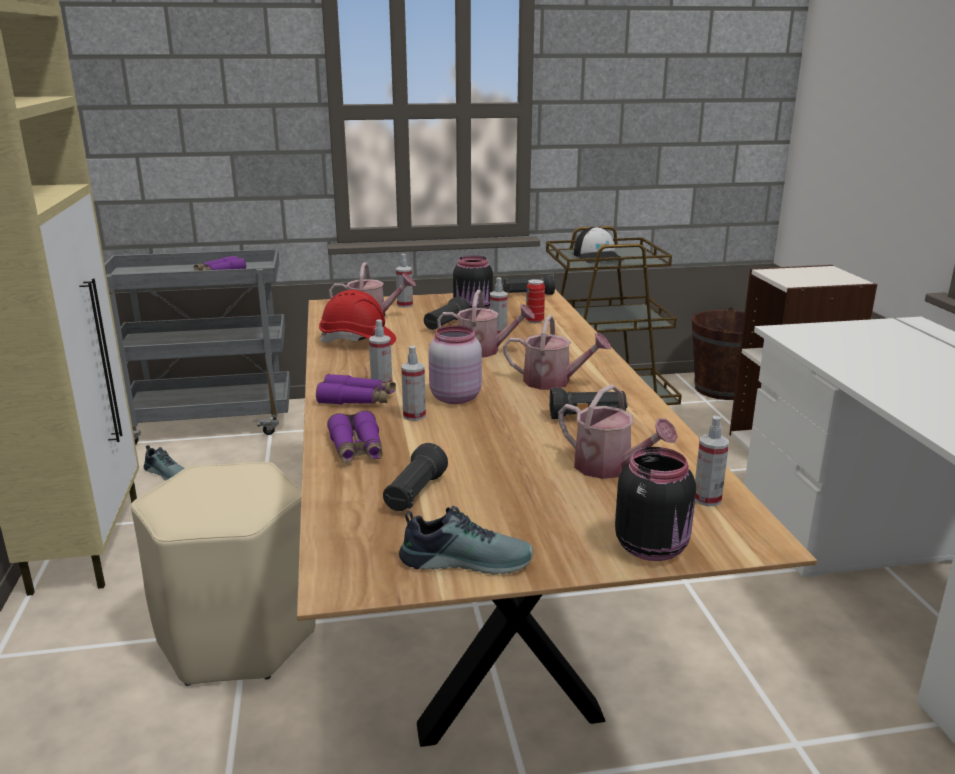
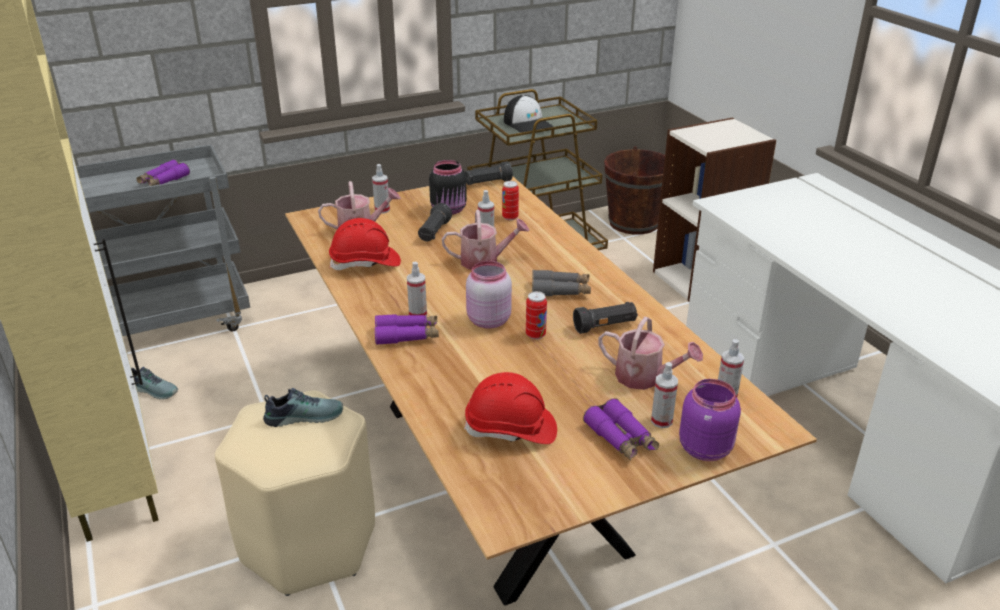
camera: 15 degrees left, 10 degrees up
purple binoculars [327,410,383,463] -> purple binoculars moved to [583,398,659,460]
black flashlight [383,443,448,511] -> red hard hat [464,372,557,444]
shoe [399,506,533,575] -> shoe moved to [263,388,343,427]
spray bottle [401,346,426,421] -> spray bottle moved to [651,362,678,428]
watering can [503,315,611,390] -> grey binoculars [532,270,591,297]
black jar [615,447,696,561] -> purple jar [679,379,741,461]
none -> can [526,291,547,340]

